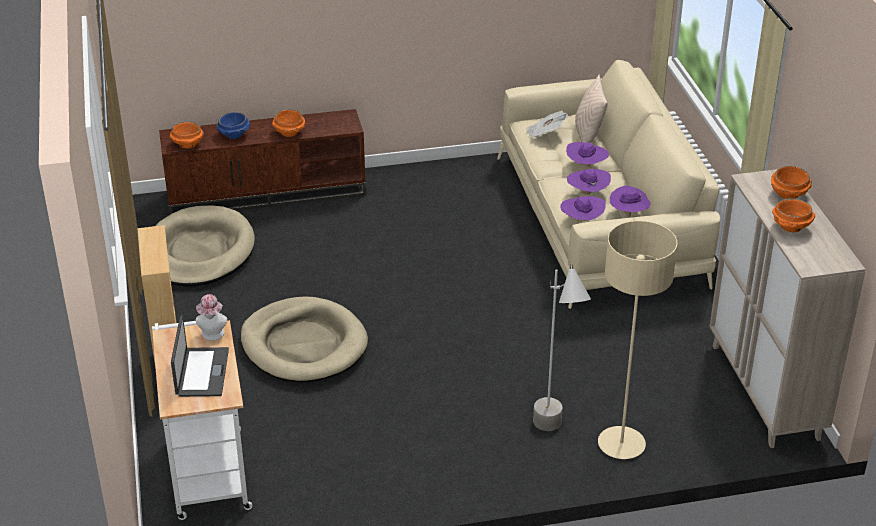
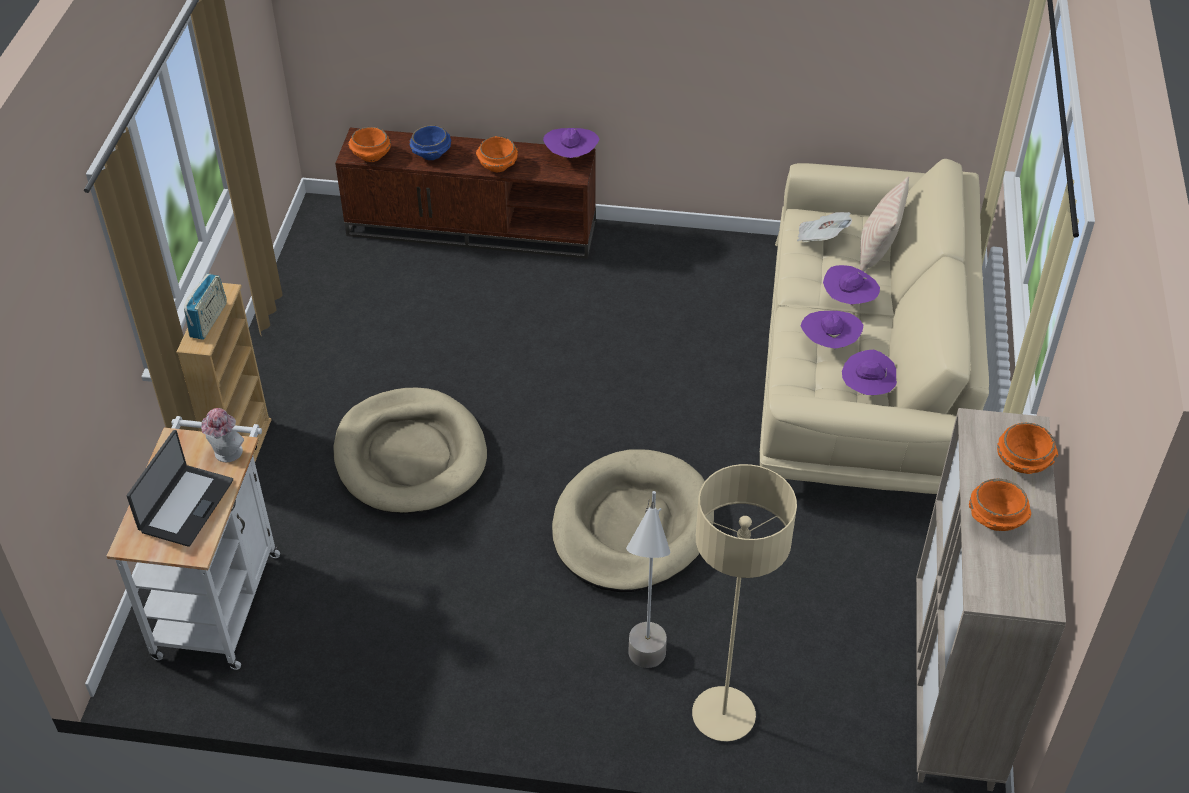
camera: 20 degrees right, 10 degrees up
beige dog bed [155,205,255,287] -> beige dog bed moved to [552,449,714,592]
purple hat [560,196,606,222] -> purple hat moved to [543,128,599,158]
none -> radio [184,274,227,340]

